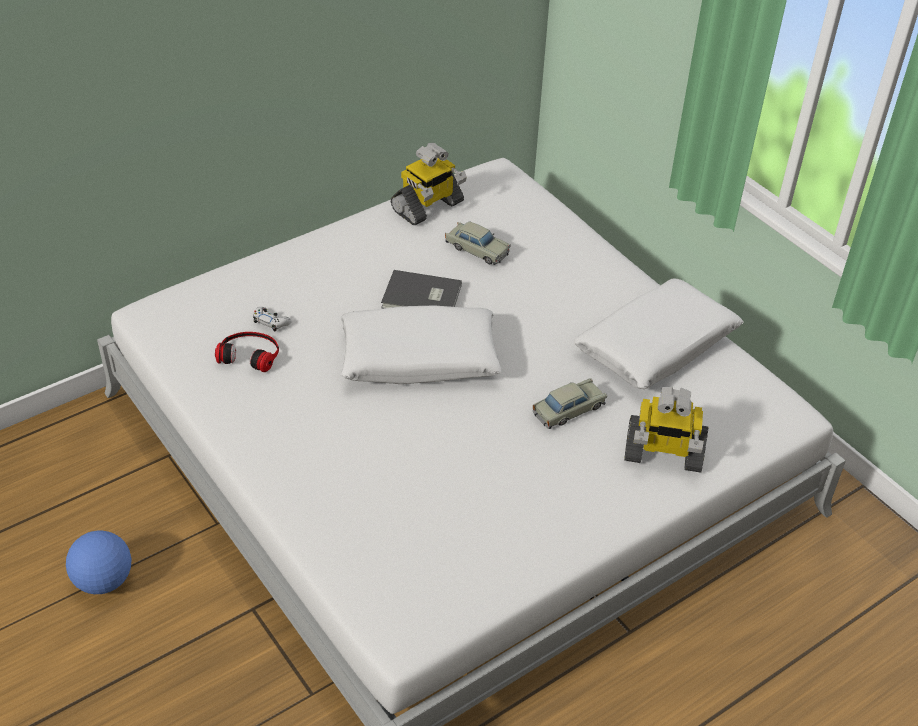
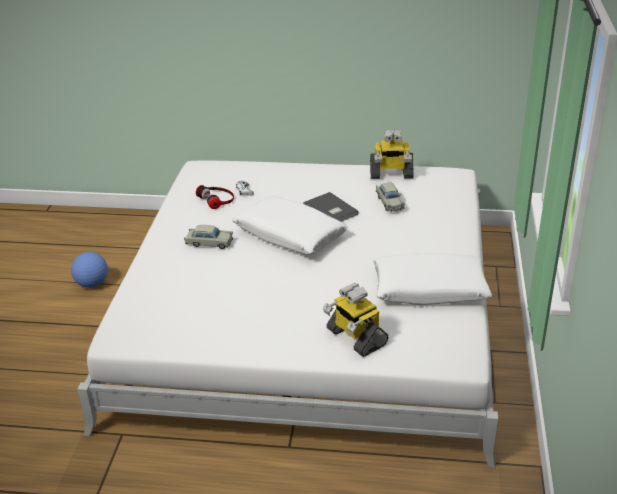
camera: 45 degrees right, 10 degrees down
beige toy car [533,378,607,429] -> beige toy car moved to [184,225,233,249]

